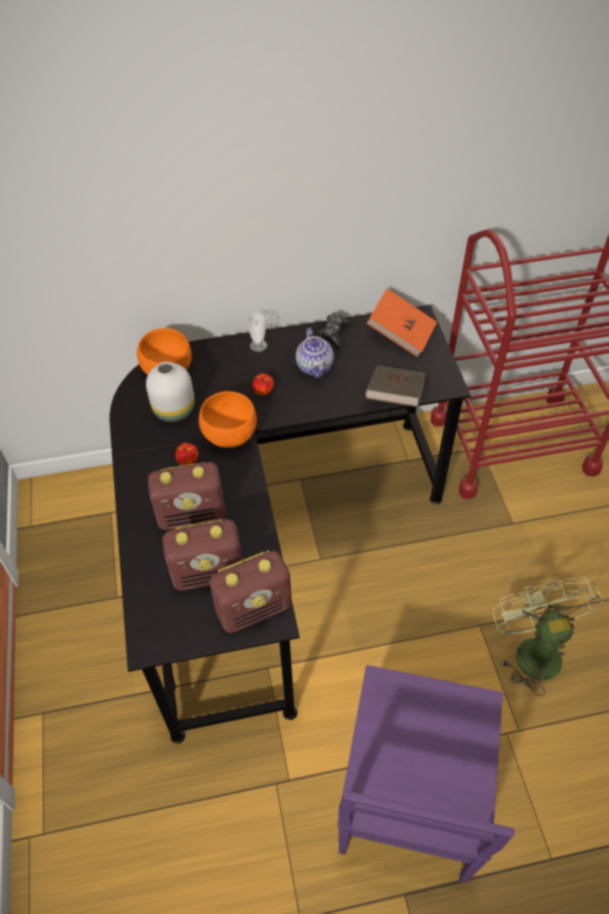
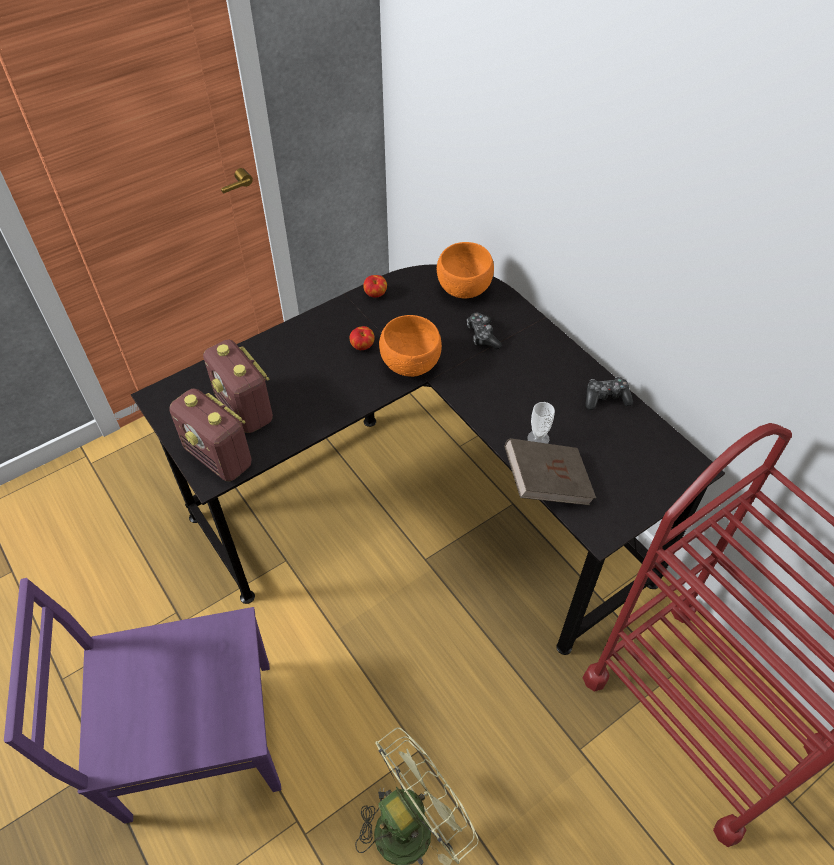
camera: 65 degrees right, 0 degrees up
white vase [146,362,195,423] -> none
radio [148,462,226,530] -> none
cup [248,313,267,352] -> cup moved to [527,402,555,444]
apple [253,373,274,396] -> apple moved to [363,275,387,298]
teapot [296,328,334,378] -> none
orange book [367,289,437,357] -> none
none -> game controller [467,313,502,350]

